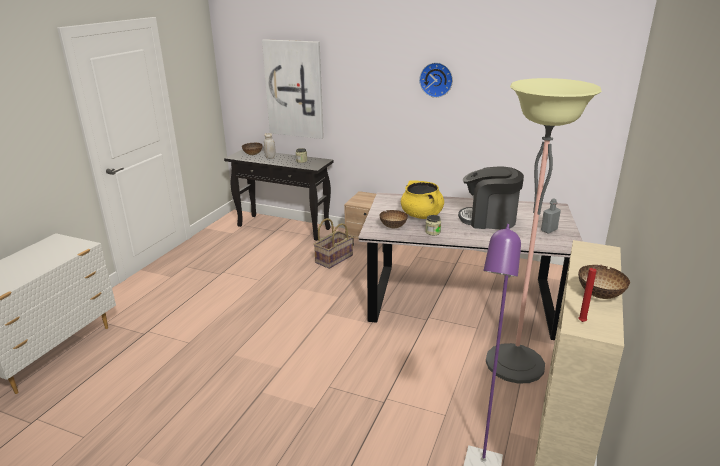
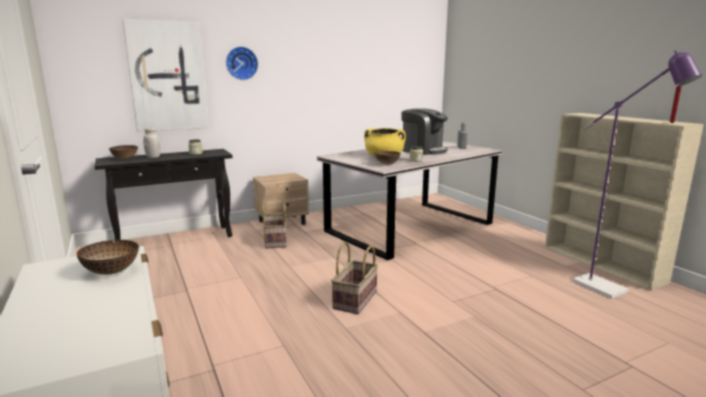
camera: 50 degrees left, 10 degrees down
wall clock [419,62,453,98] -> wall clock moved to [226,46,258,80]
coffee machine [458,166,524,229] -> coffee machine turned 105 degrees counterclockwise [401,108,448,155]
floor lamp [486,78,602,384] -> none
bowl [578,265,630,299] -> bowl moved to [77,240,139,275]
none -> basket [331,242,378,314]

